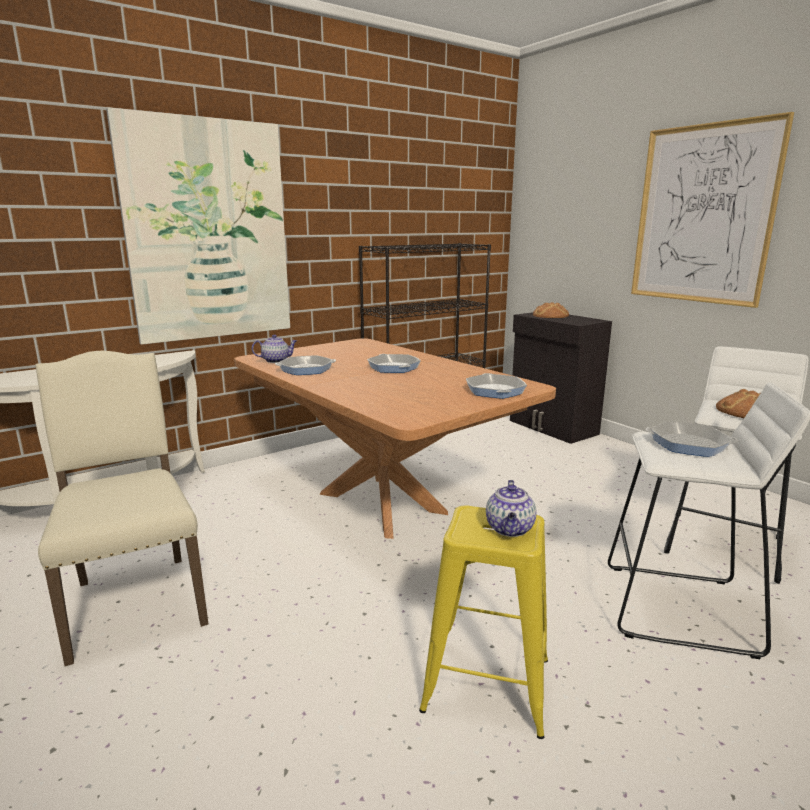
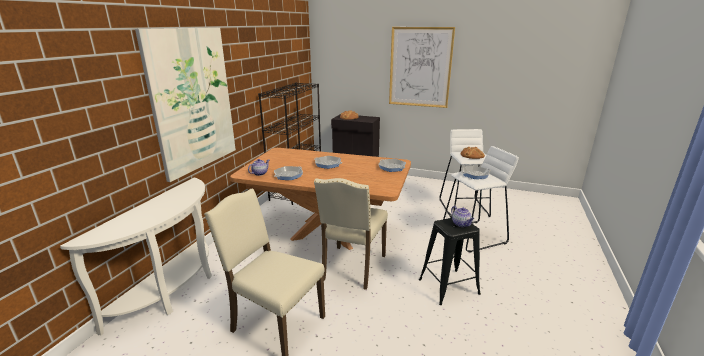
camera: 35 degrees left, 5 degrees up
yellow stool [419,506,548,739] -> black stool [419,218,481,305]
none -> beige chair [314,178,388,290]

